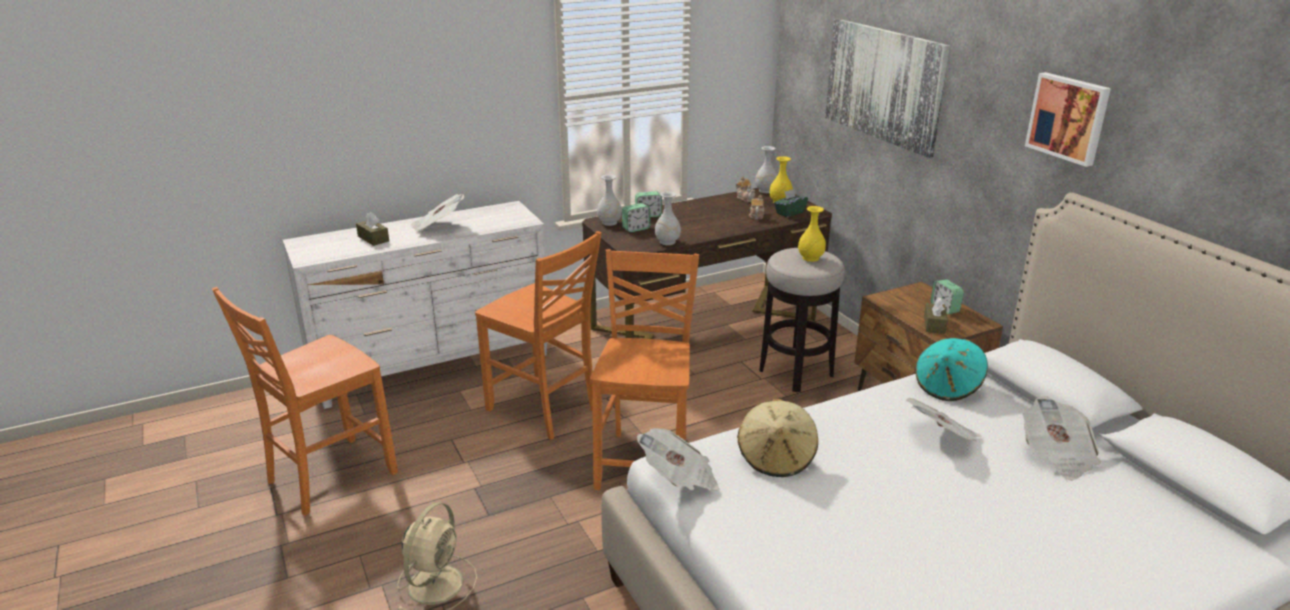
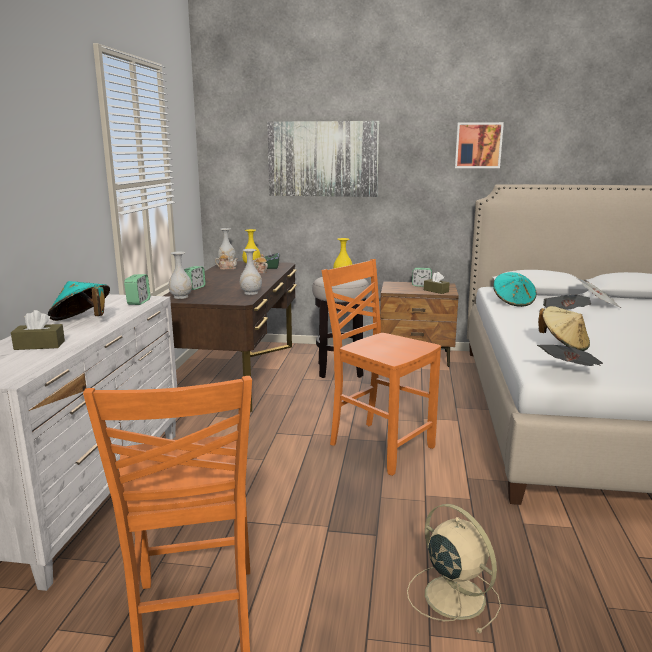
camera: 55 degrees left, 10 degrees down
newspaper [411,194,464,232] -> turquoise hat [48,281,110,321]
orange chair [475,231,602,440] -> none
alarm clock [622,203,651,232] -> alarm clock moved to [124,274,150,305]

